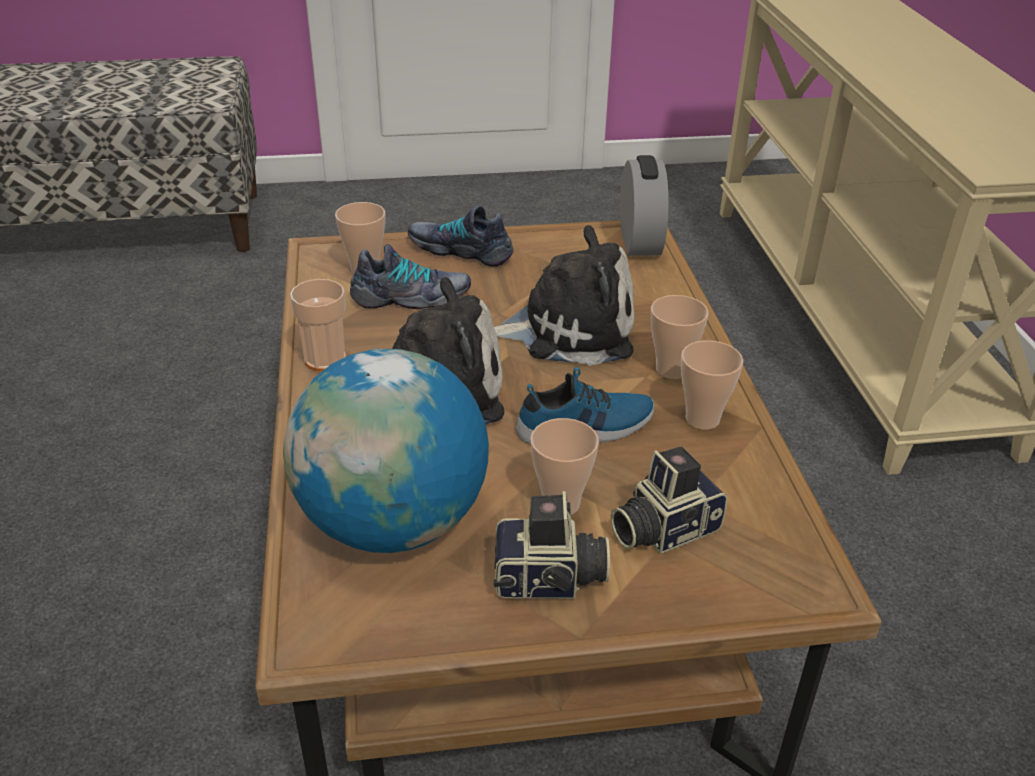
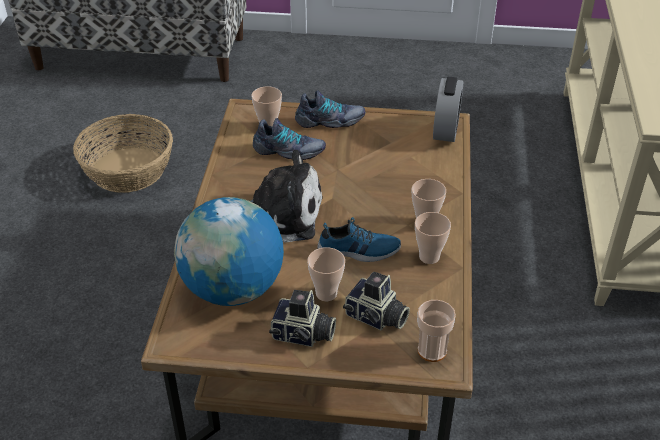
camera: 15 degrees right, 5 degrees up
cup [290,279,346,372] -> cup moved to [417,300,456,362]
shoe [408,205,513,267] -> shoe turned 135 degrees clockwise [295,90,365,128]
plush toy [494,225,634,366] -> none
camera [611,447,728,554] -> camera turned 135 degrees counterclockwise [343,271,410,330]
none -> basket [73,114,173,193]

